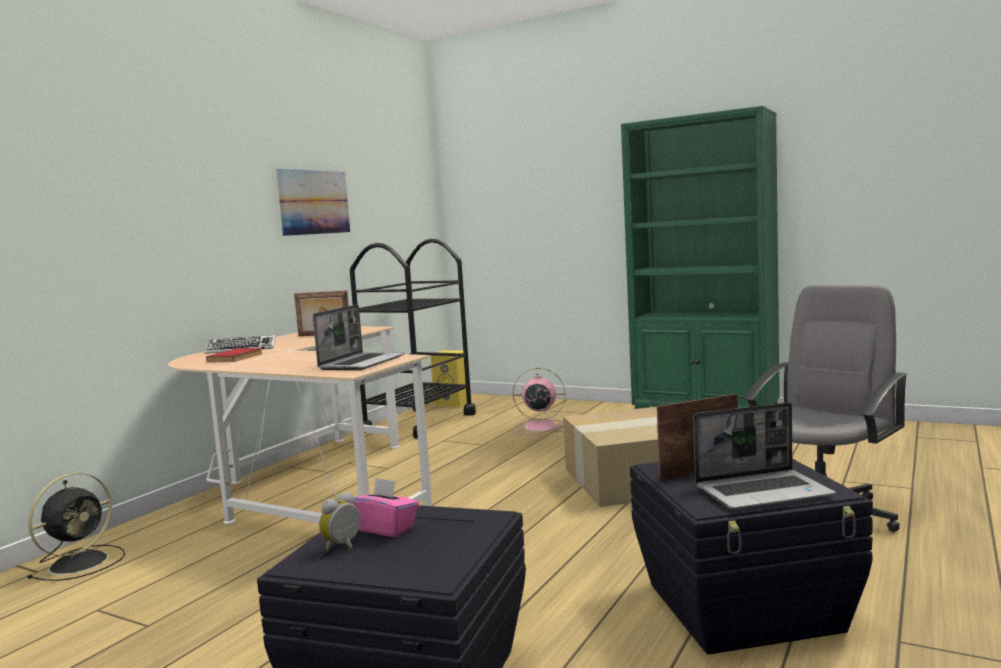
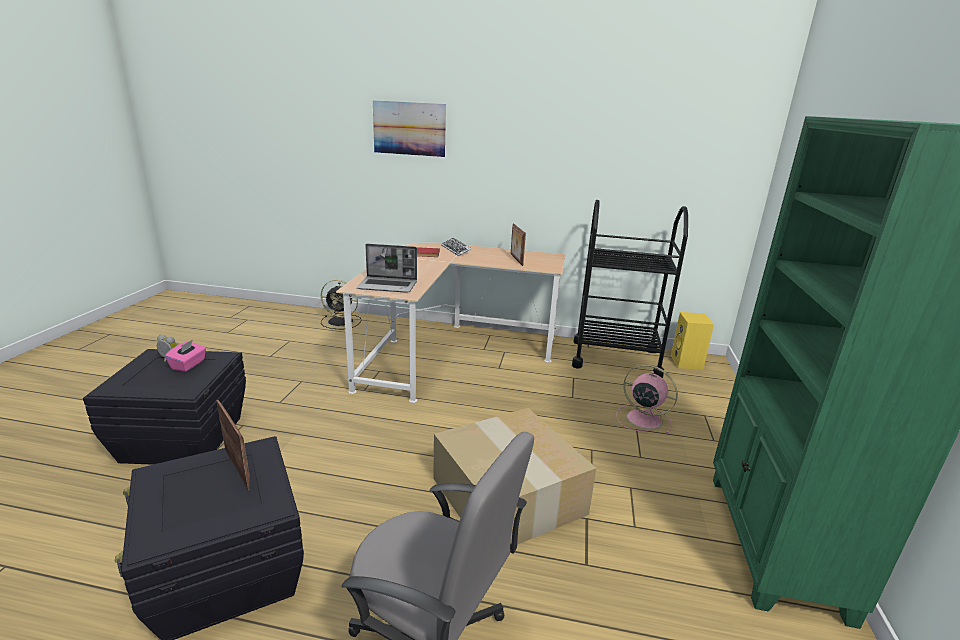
camera: 70 degrees right, 15 degrees up
picture [276,169,350,236] -> picture moved to [373,100,446,157]
pink fan [513,368,566,435] -> pink fan turned 45 degrees counterclockwise [616,365,678,434]
laptop [693,402,836,509] -> none

